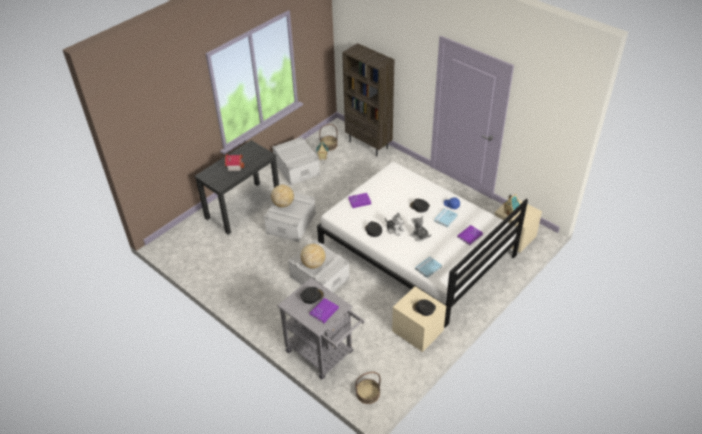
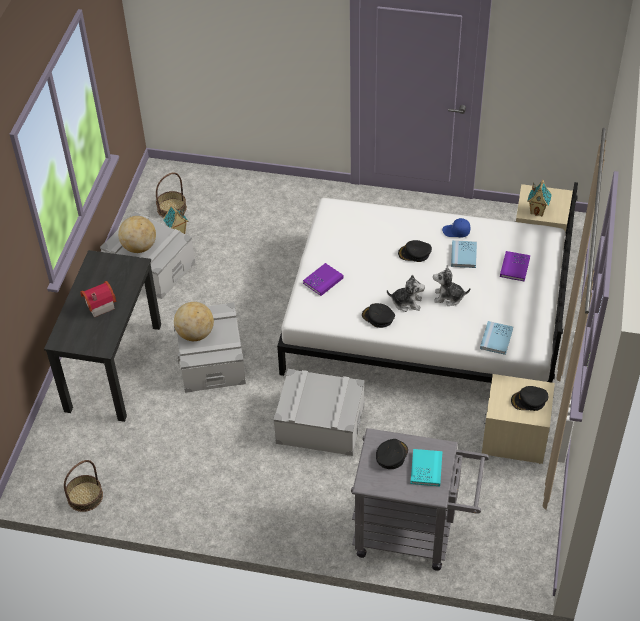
camera: 30 degrees left, 5 degrees up
globe [301,244,326,269] -> globe moved to [118,216,156,253]
purple book [310,298,339,323] -> turquoise book [410,449,443,486]
brown bookcase [342,43,394,157] -> none
basket [355,372,381,404] -> basket moved to [64,460,103,512]

